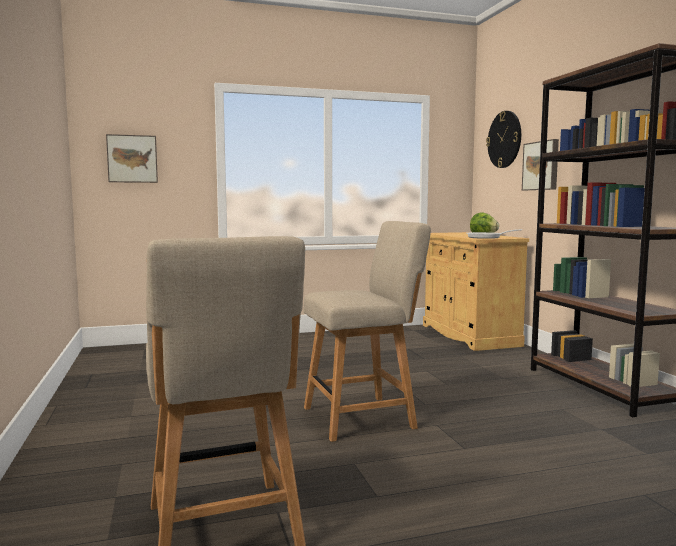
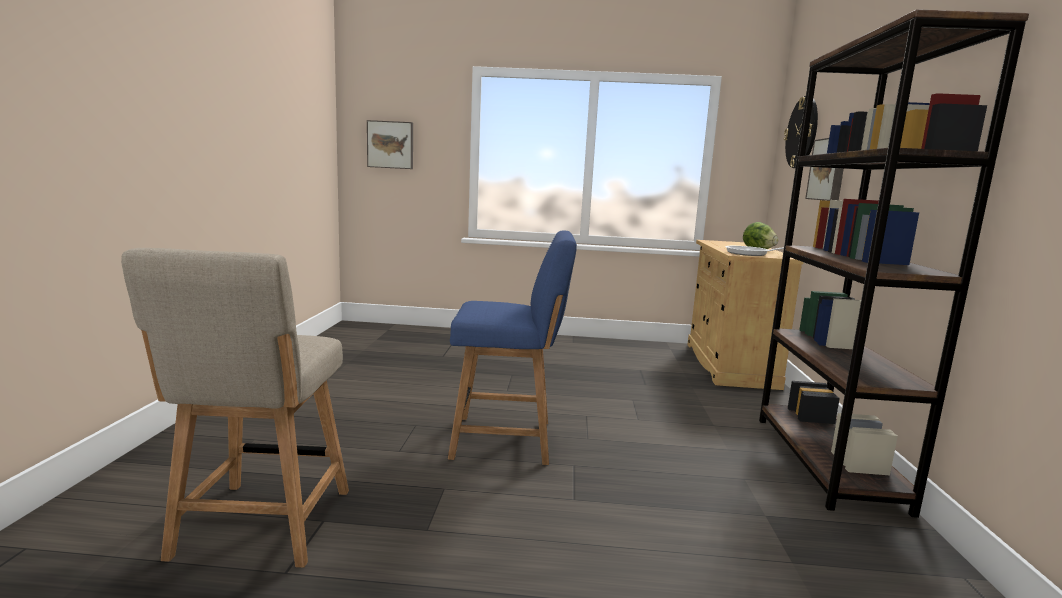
camera: 20 degrees right, 5 degrees up
beige chair [303,221,431,442] -> blue chair [448,231,577,465]

